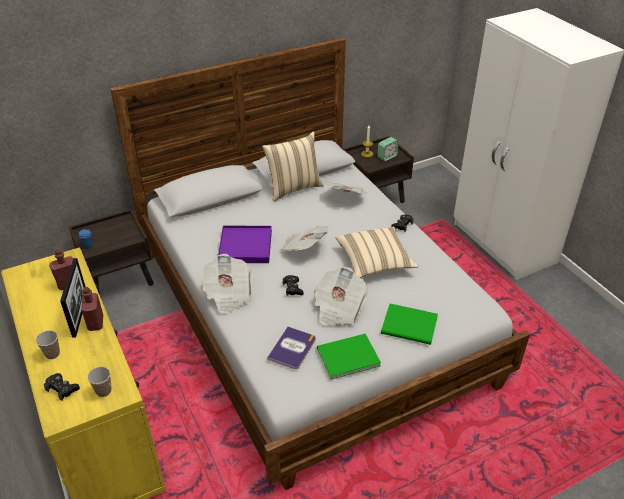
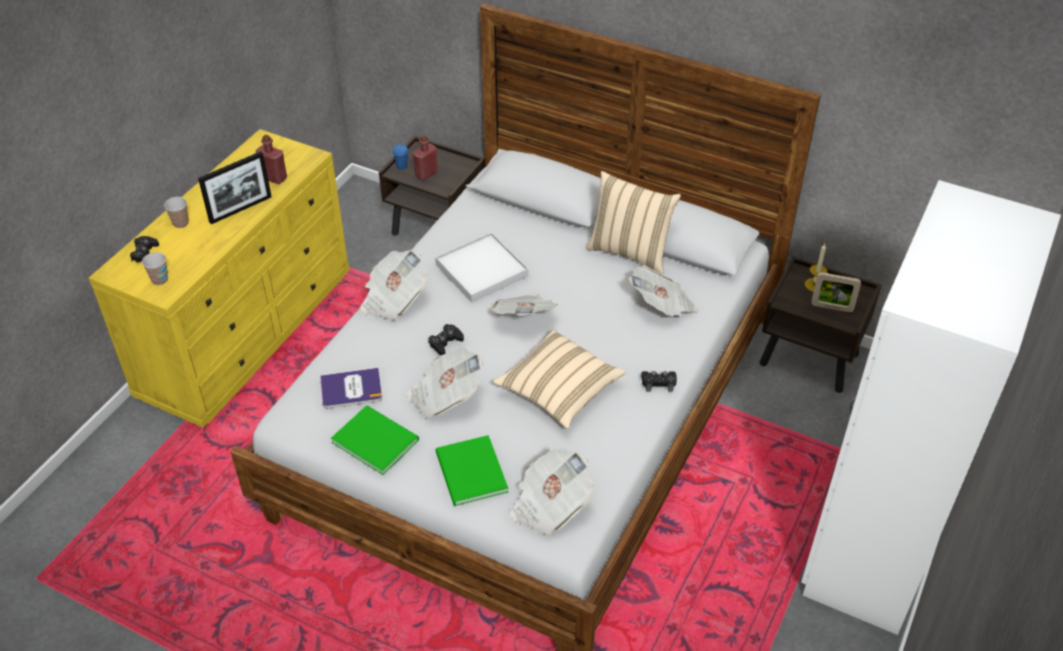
camera: 55 degrees right, 5 degrees up
red bottle [81,287,103,331] -> red bottle moved to [413,135,438,181]
purple tray [218,226,272,263] -> white tray [435,232,528,303]
alarm clock [378,137,399,161] -> picture frame [811,272,861,312]
none -> newspaper [510,449,594,536]

